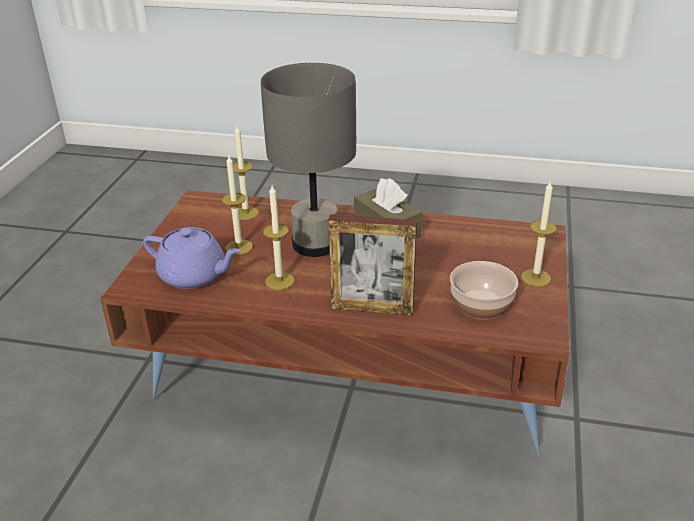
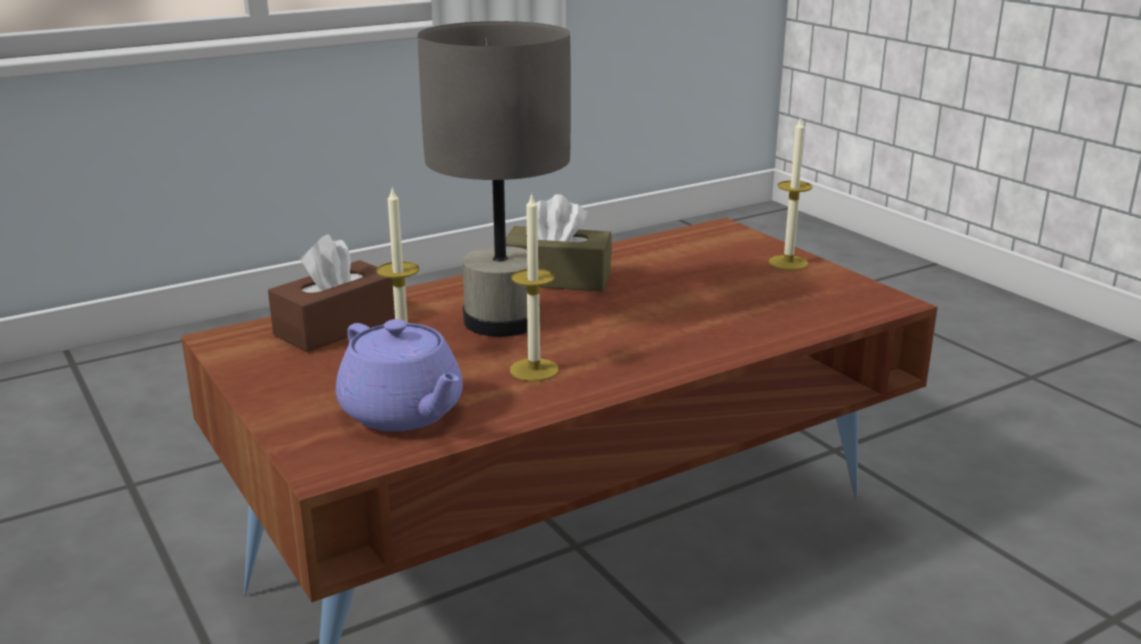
camera: 45 degrees left, 10 degrees down
purple teapot [143,227,241,289] -> purple teapot turned 75 degrees clockwise [336,319,463,431]
candle [233,126,259,220] -> brown tissue box [268,234,395,352]
picture frame [328,214,417,316] -> none
bowl [450,261,518,320] -> none

